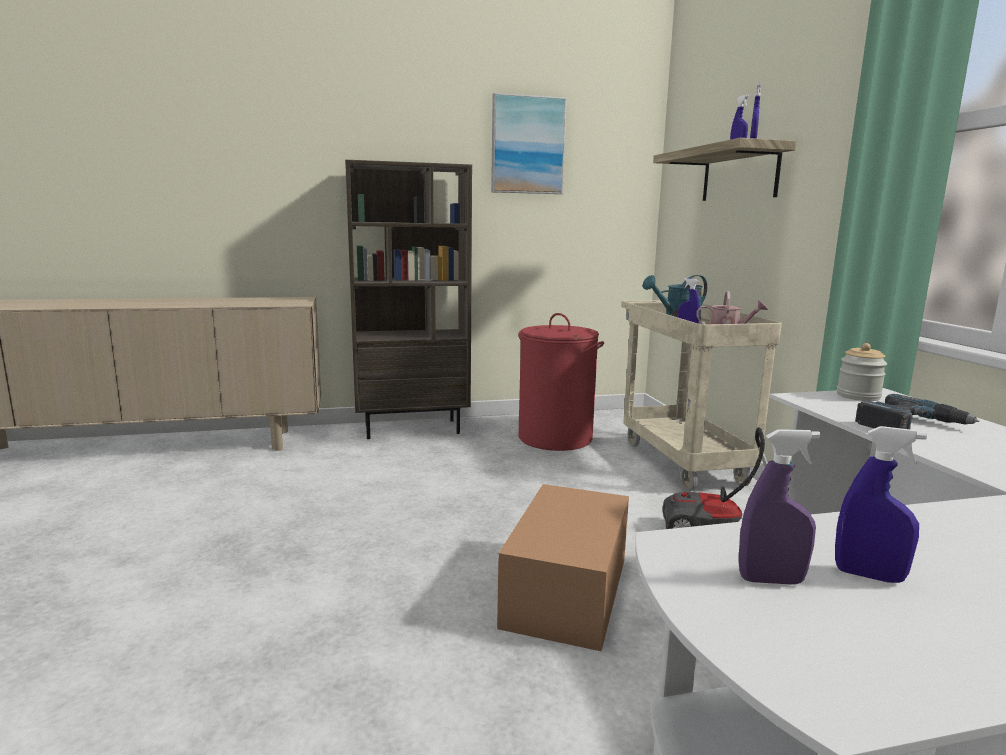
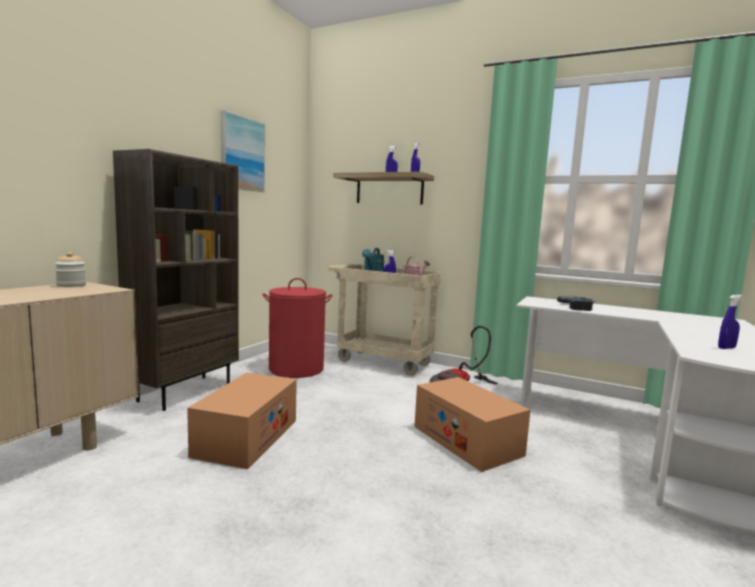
camera: 50 degrees left, 5 degrees down
purple spray bottle [739,429,821,584] -> none
jar [837,343,887,401] -> jar moved to [55,252,86,287]
none -> cardboard box [187,373,297,469]

